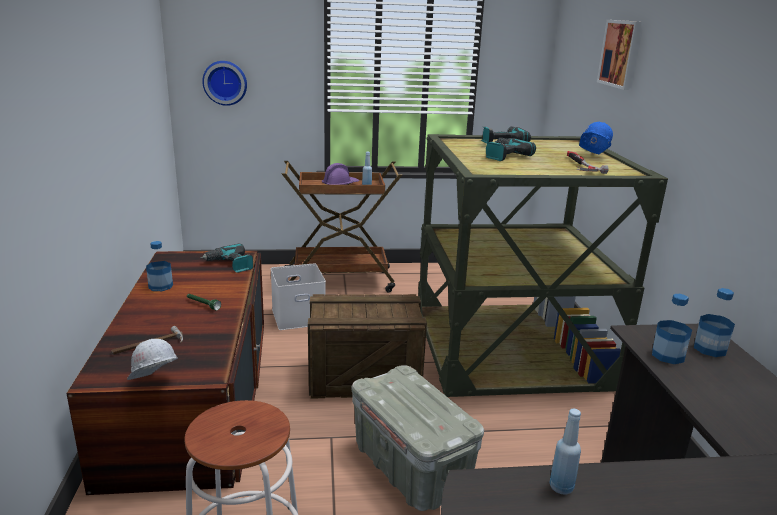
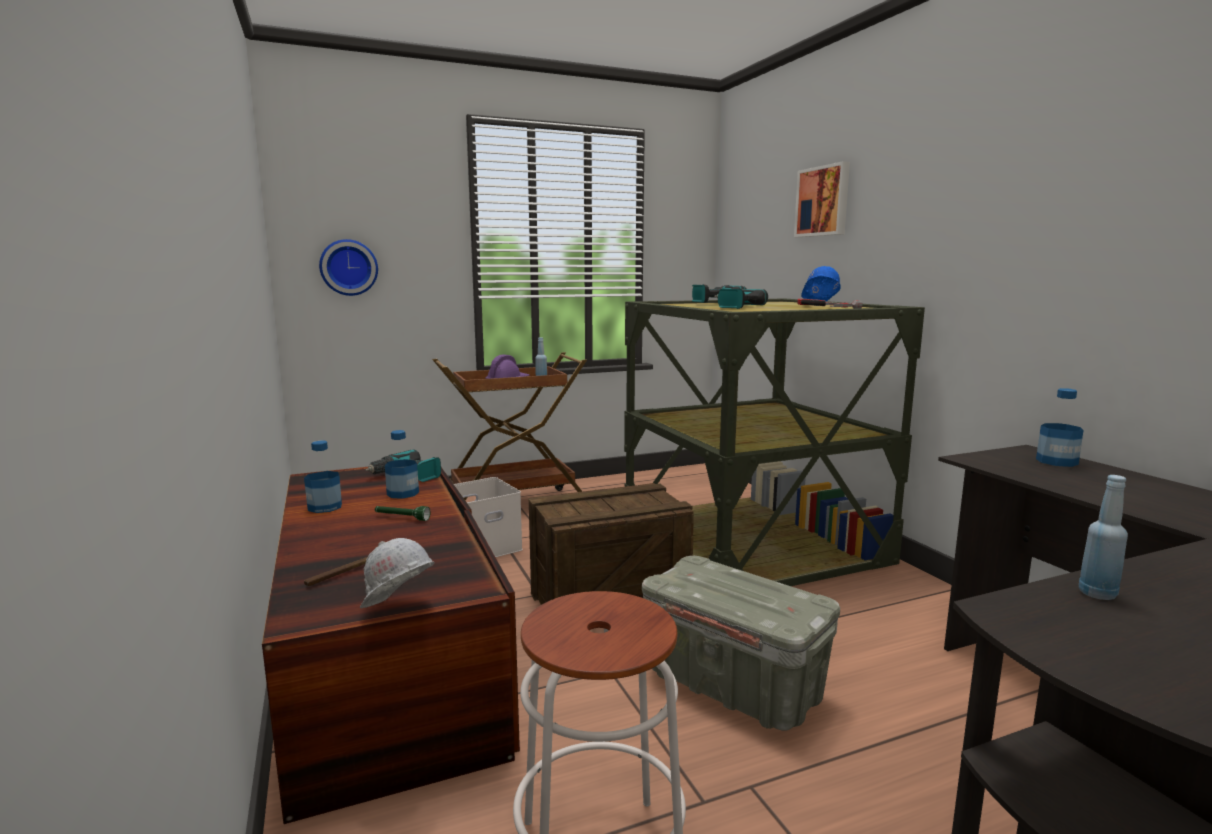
camera: 15 degrees left, 10 degrees down
bottle [652,294,692,364] -> bottle moved to [385,430,419,499]

